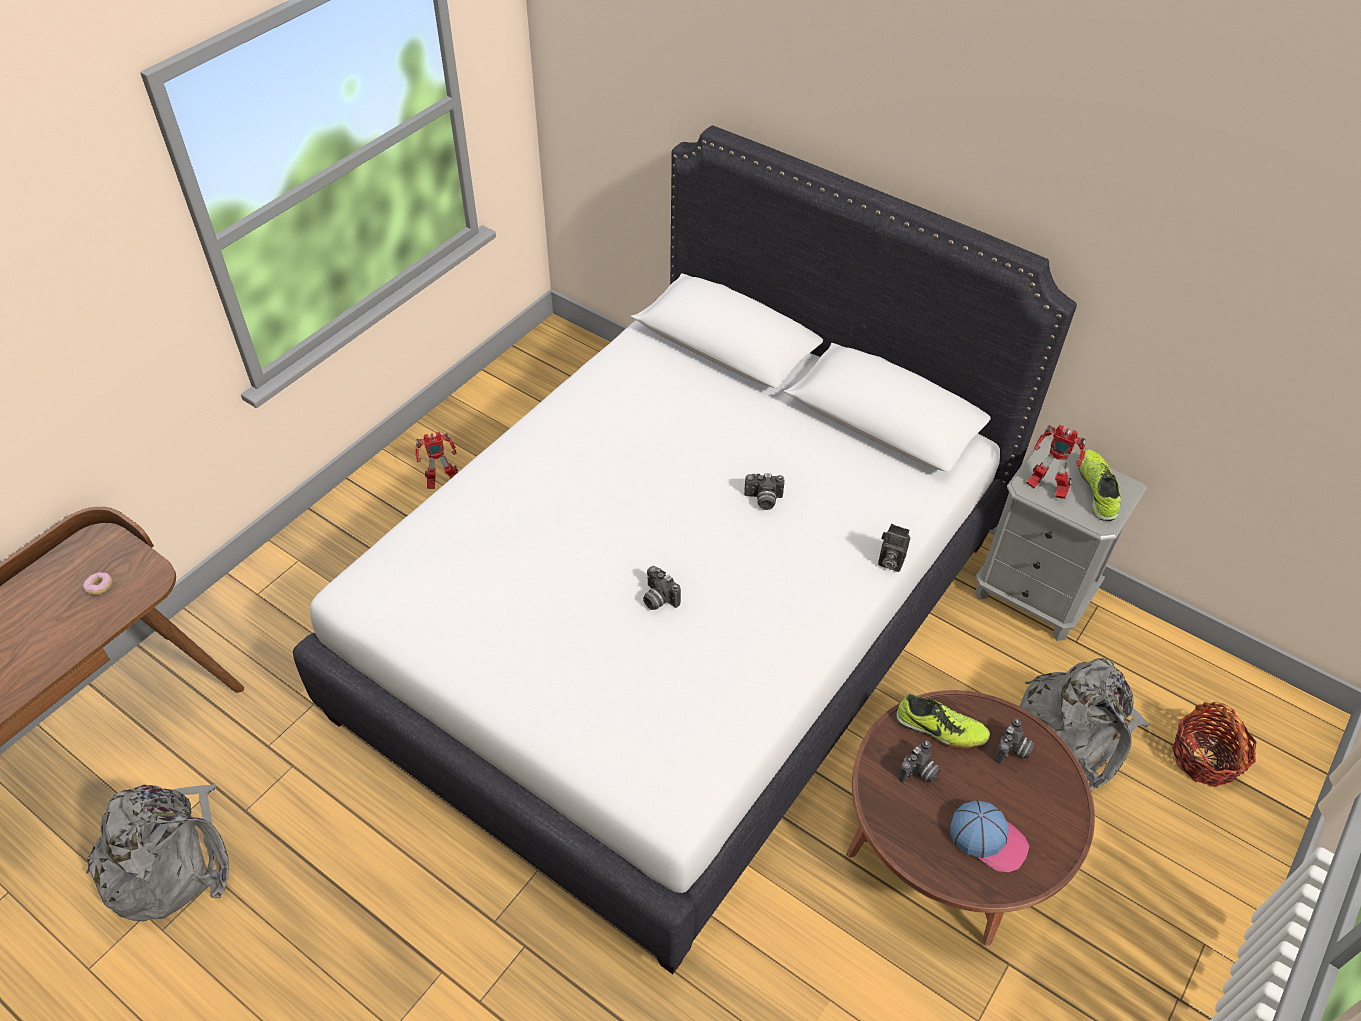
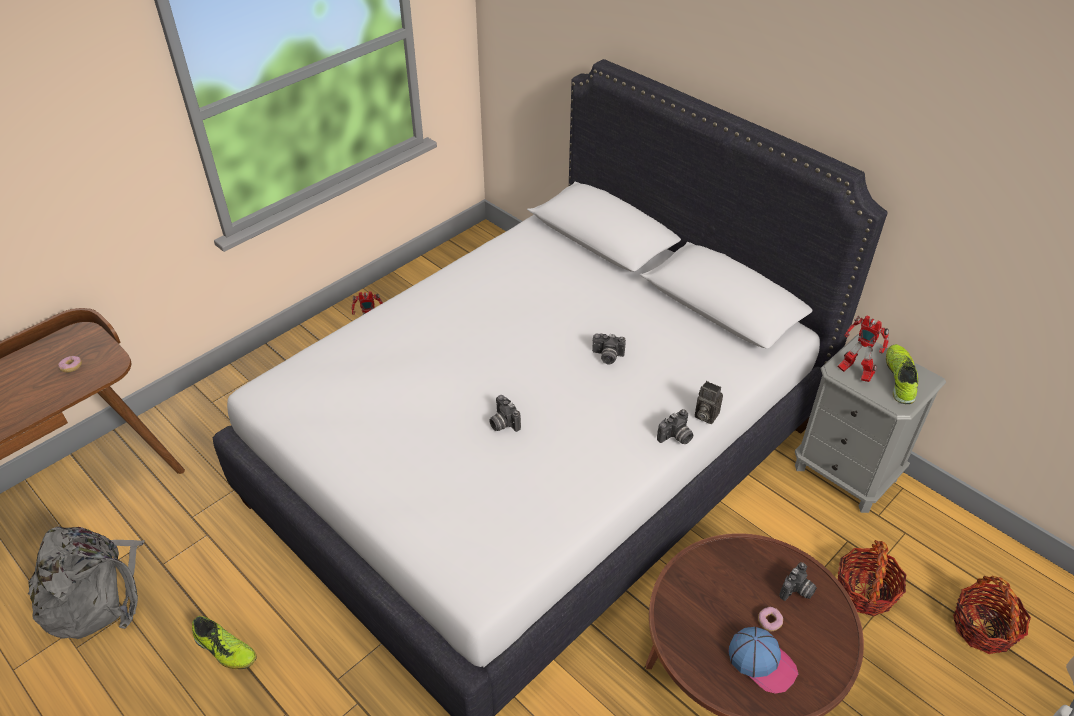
camera: 10 degrees right, 5 degrees down
shoe [896,693,990,748] -> shoe moved to [192,616,257,669]
camera [898,740,941,783] -> camera moved to [657,409,693,444]
grey backpack [1019,658,1150,791] -> basket [838,540,906,616]
none -> donut [758,607,783,631]

